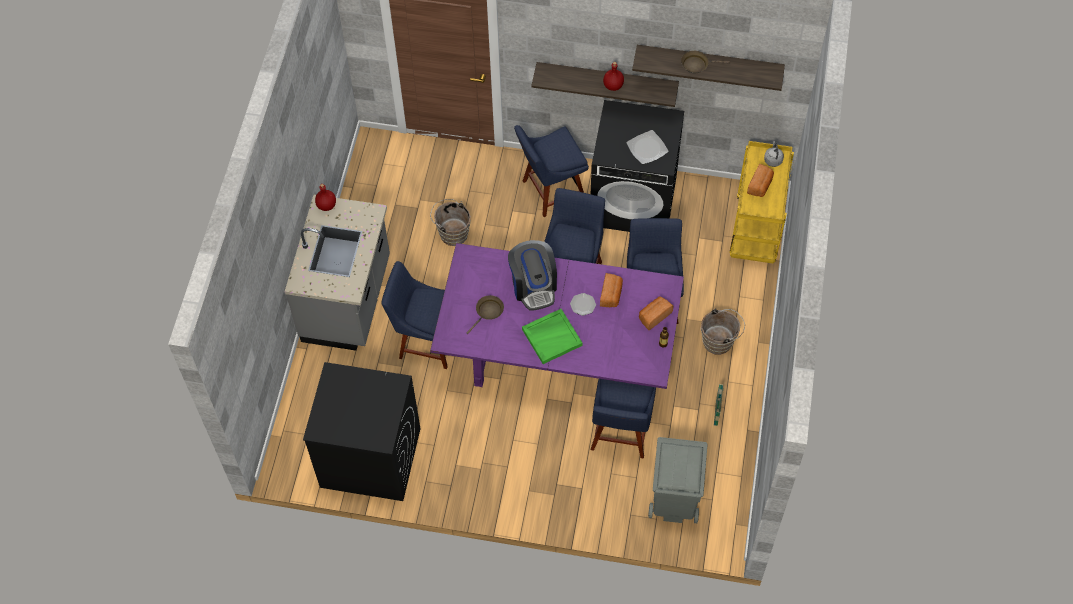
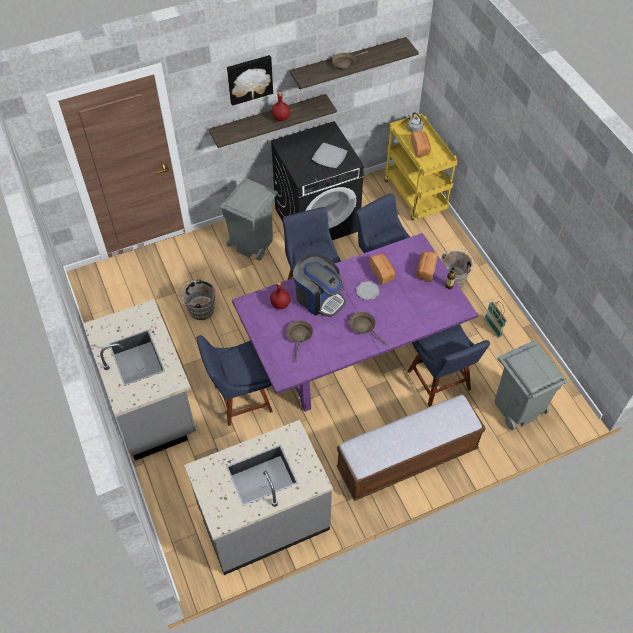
camera: 35 degrees left, 5 degrees down
black washing machine [303,362,420,501] -> grey counter [184,420,333,575]
red bottle [315,184,336,211] -> red bottle moved to [270,282,290,309]
blue chair [514,125,589,217] -> grey trash can [220,178,278,261]
green tray [522,309,582,364] -> brown frying pan [349,312,387,345]
none -> picture [227,55,273,106]
none -> bench [336,394,486,501]

